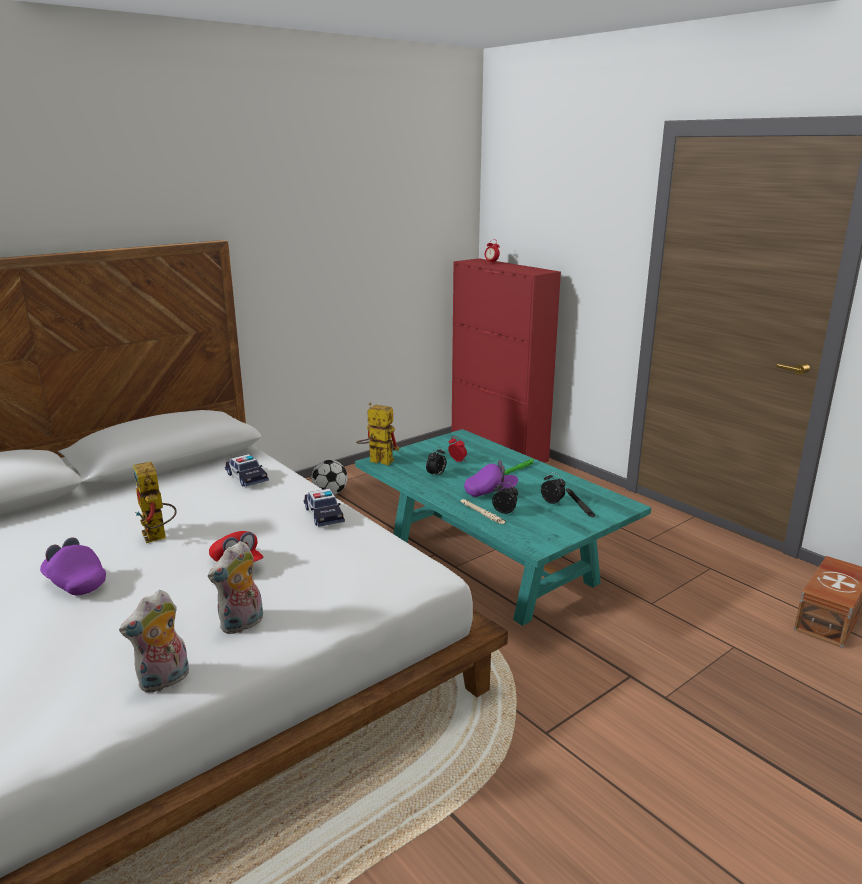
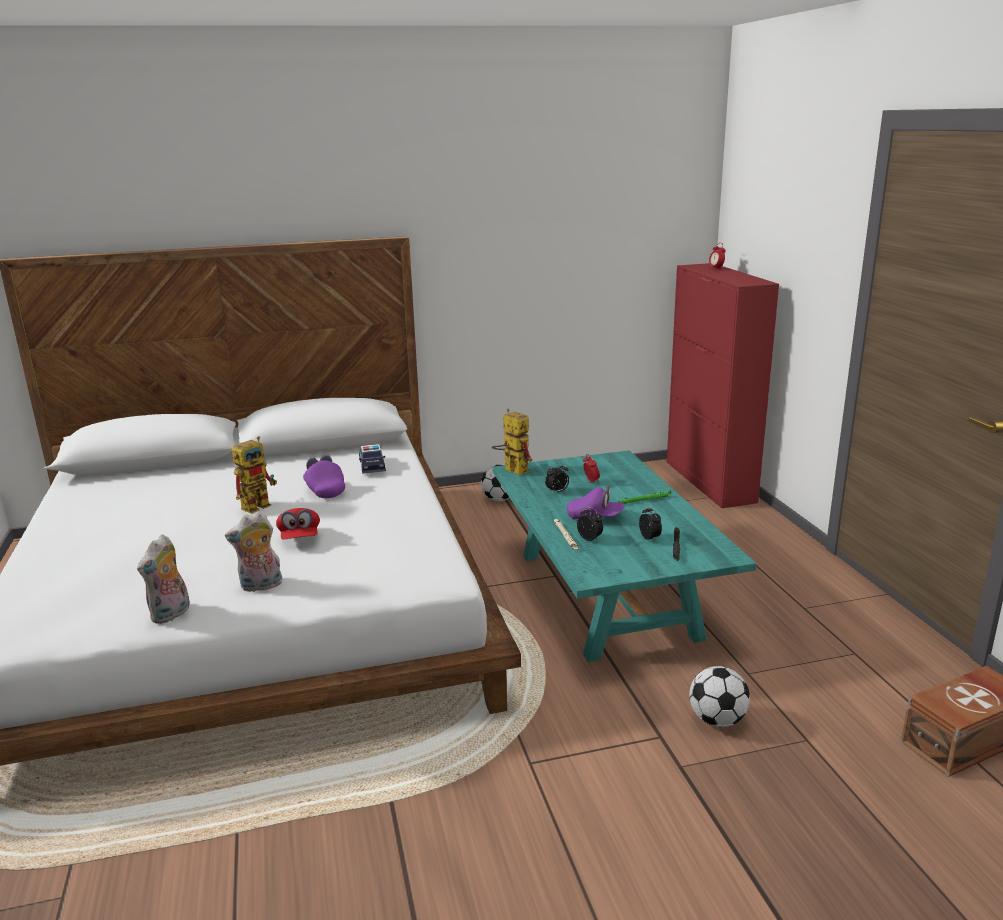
camera: 25 degrees right, 0 degrees up
purple cap [40,538,106,595] -> purple cap moved to [303,455,345,498]
plush toy [119,590,189,693] -> plush toy turned 45 degrees counterclockwise [137,535,190,624]
toy robot [133,462,177,543] -> toy robot turned 135 degrees counterclockwise [232,436,277,514]
toy car [304,489,345,527] -> none
none -> football [689,666,750,727]

